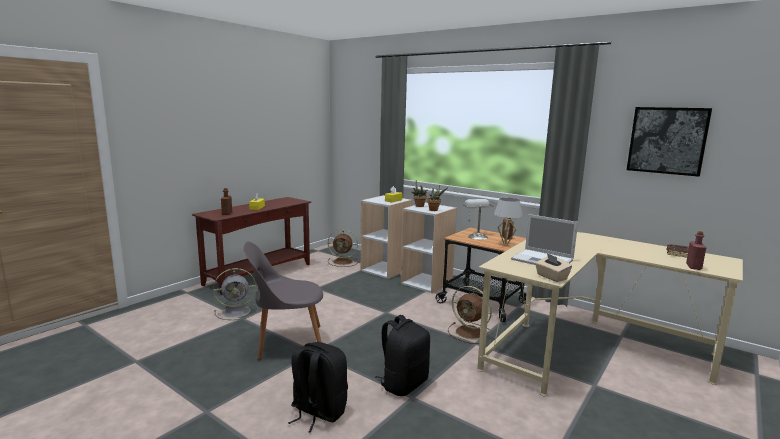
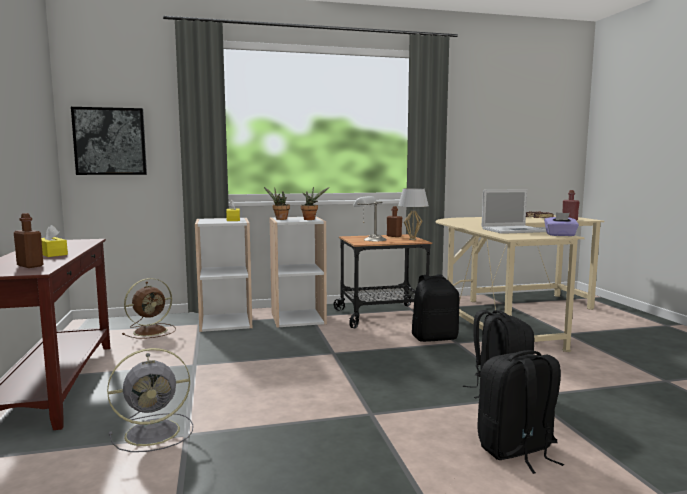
camera: 50 degrees left, 5 degrees down
grey fan [213,268,258,320] -> grey fan turned 45 degrees clockwise [107,348,193,452]
grey chair [243,242,323,360] -> none
brown fan [448,286,493,344] -> black backpack [412,274,460,342]
beige tissue box [535,253,572,282] -> purple tissue box [544,212,579,236]
picture [627,107,712,177] -> picture moved to [71,107,147,175]

